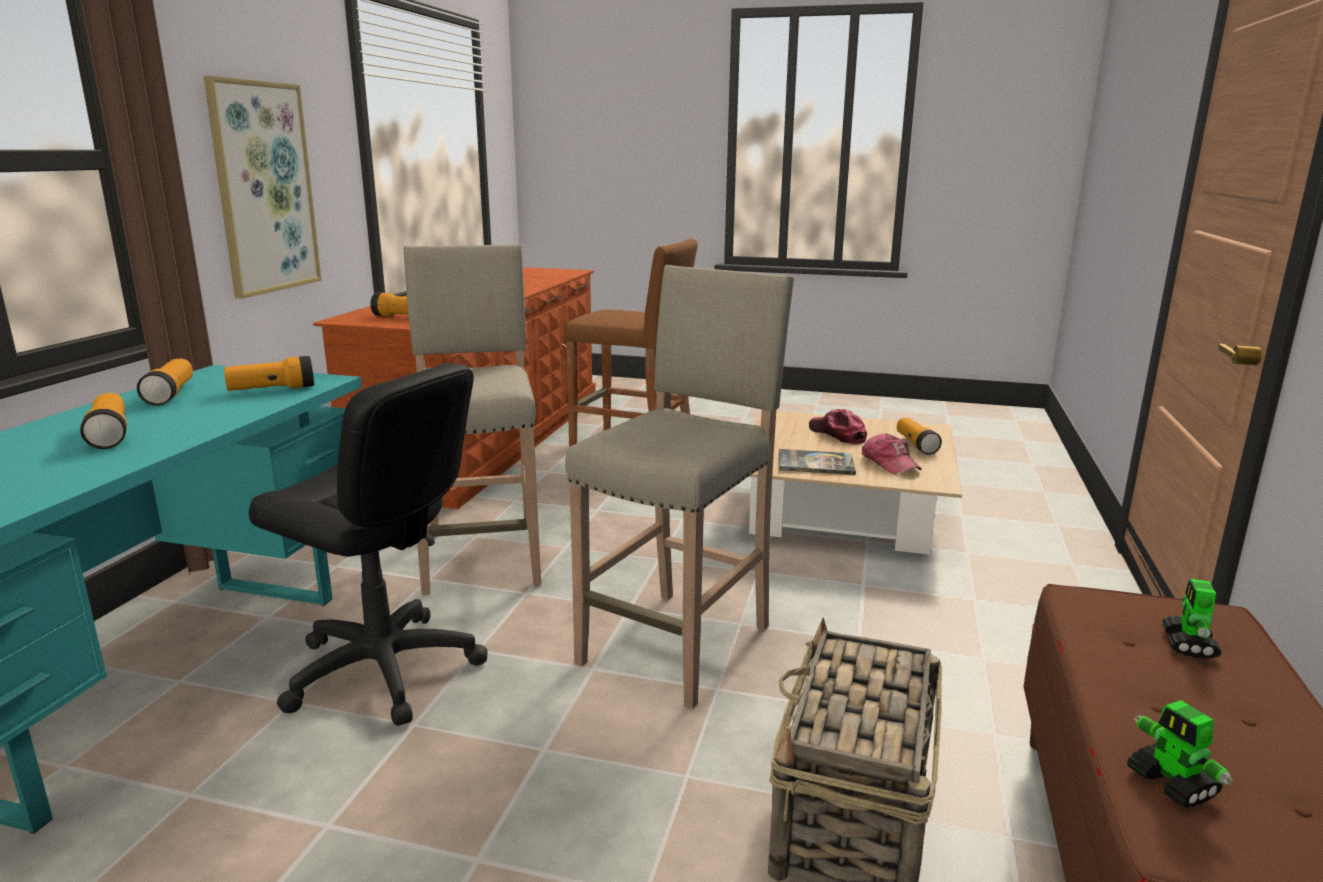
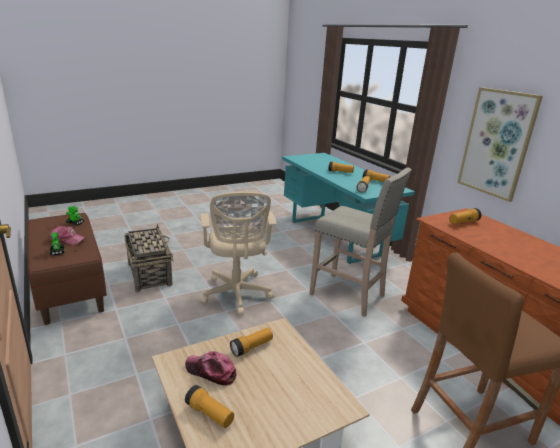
camera: 135 degrees right, 5 degrees up
black office chair [249,363,488,726] -> none
beige stool [565,265,794,709] -> beige office chair [200,192,277,316]
book [779,449,856,475] -> flashlight [230,328,273,357]
cap [809,409,867,444] -> cap moved to [48,226,86,245]

